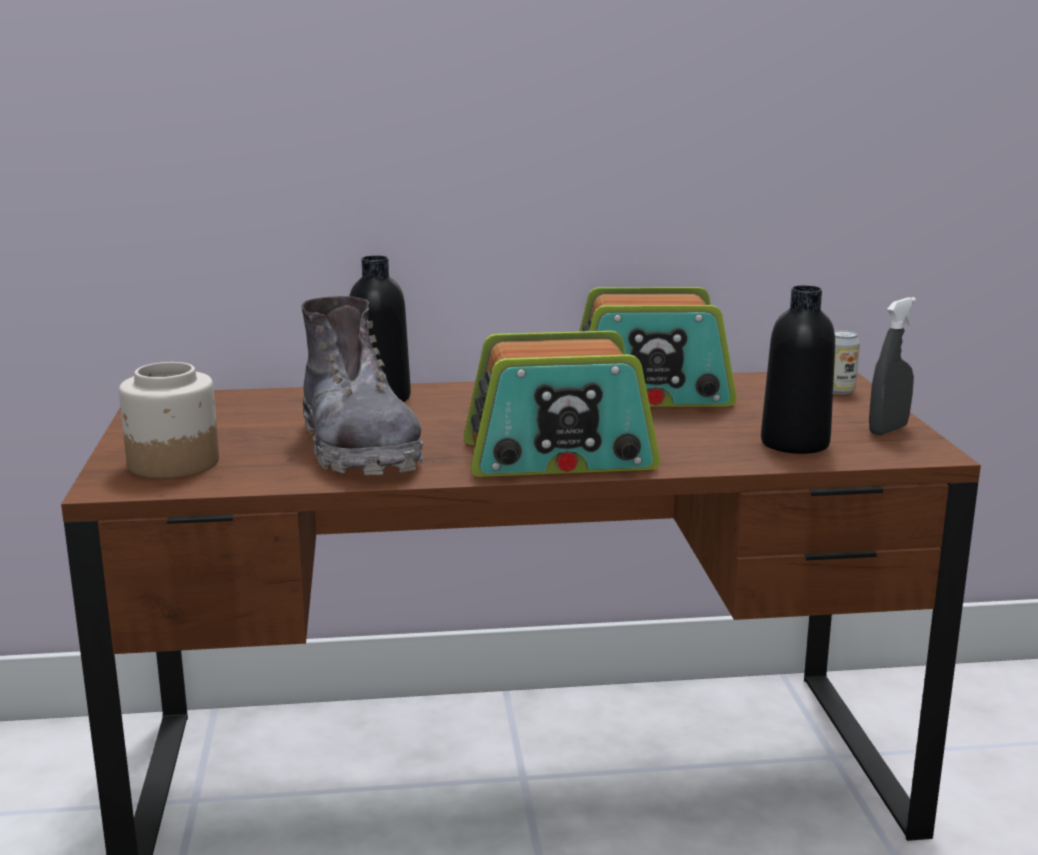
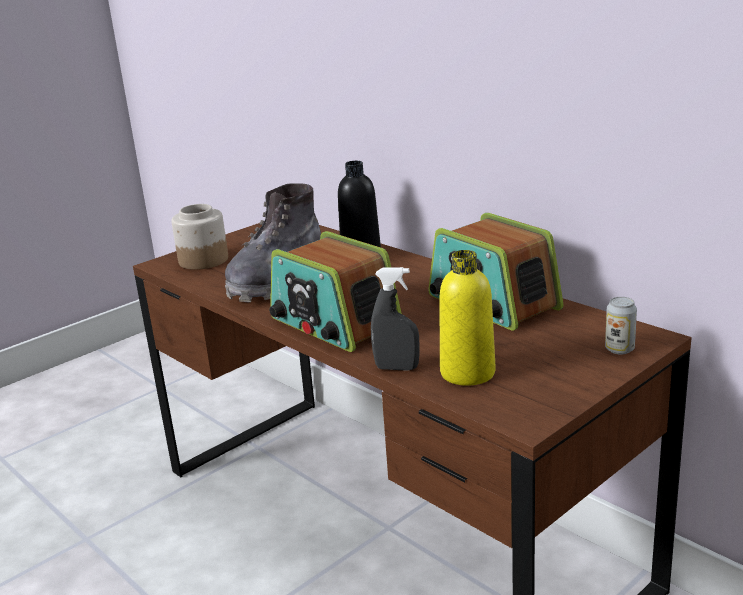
camera: 55 degrees right, 5 degrees up
black bottle [761,285,835,454] -> yellow bottle [440,250,495,386]
grey spray bottle [869,297,916,435] -> grey spray bottle moved to [371,267,420,371]

